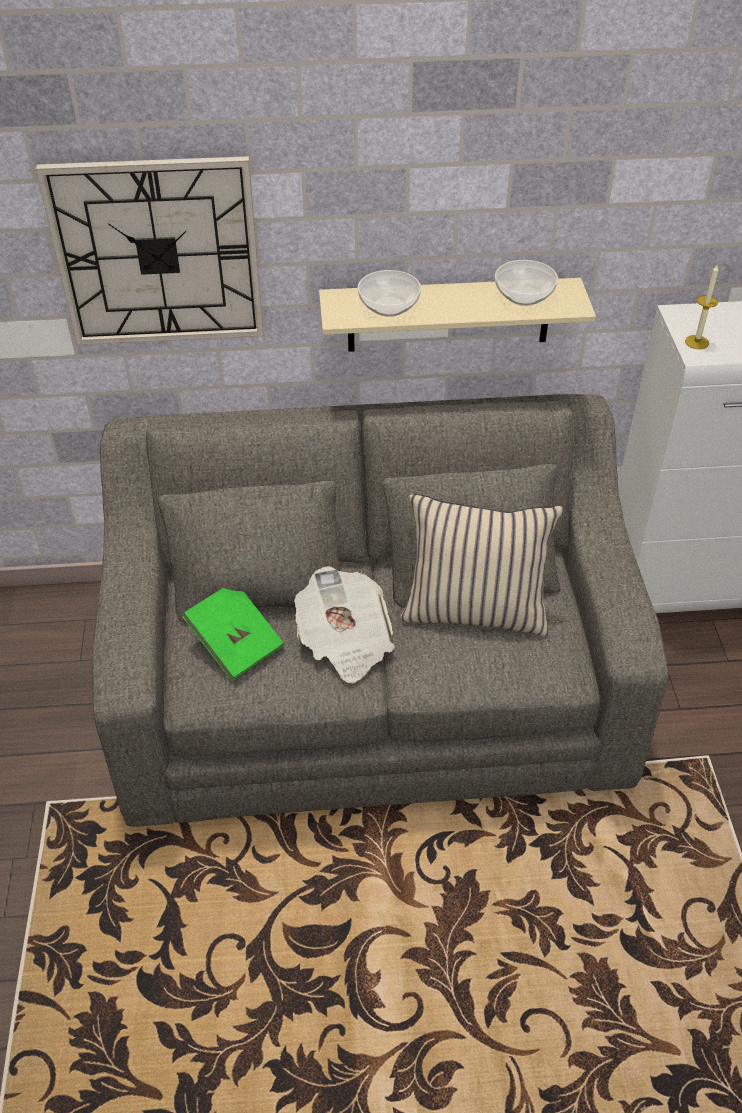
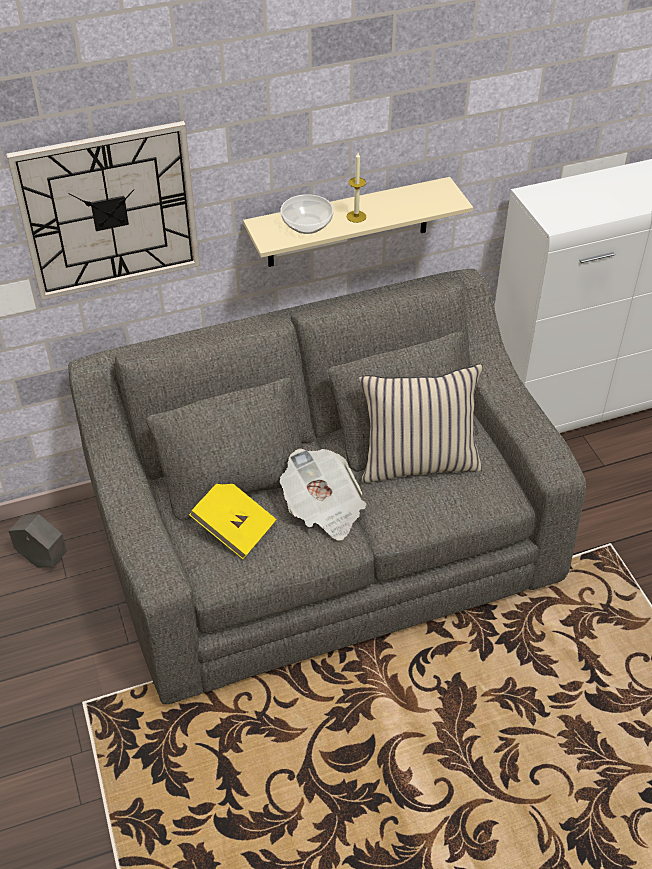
camera: 15 degrees left, 0 degrees up
green book [182,588,284,681] -> yellow book [189,484,277,559]
bowl [495,260,558,306] -> none
candle [685,265,718,349] -> candle moved to [347,153,366,223]
none -> grey planter [9,514,67,567]

